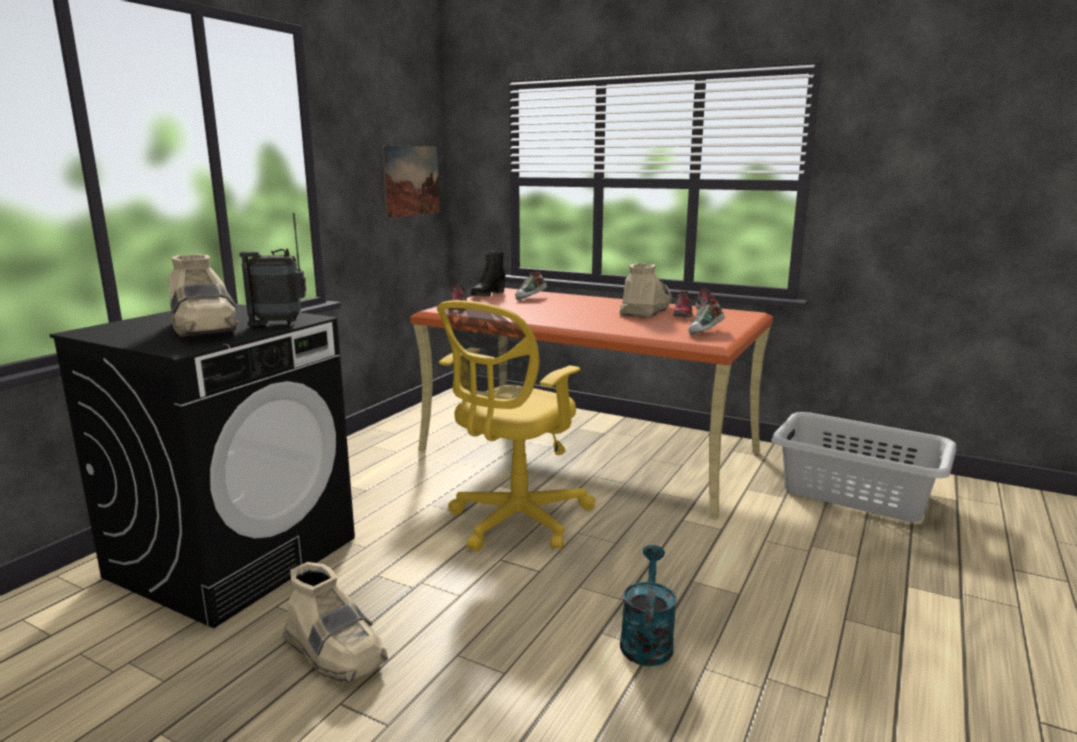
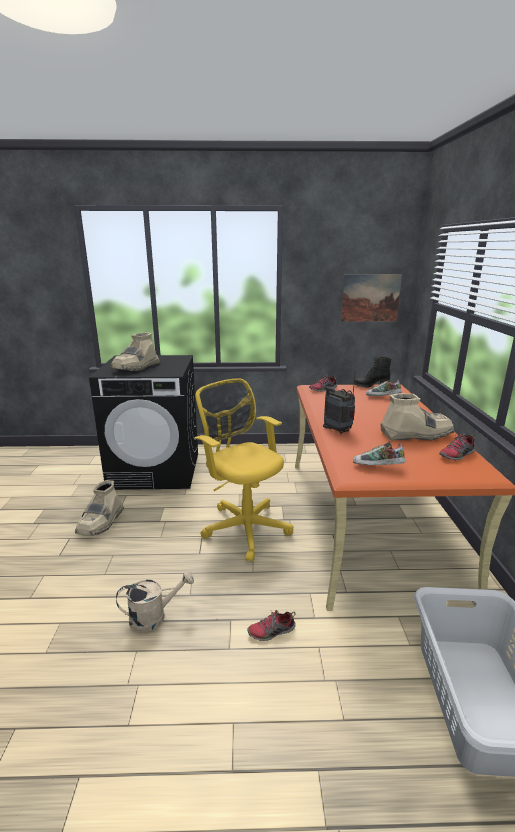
camera: 60 degrees right, 5 degrees up
radio [239,213,307,326] -> radio moved to [323,372,355,434]
yellow office chair [437,300,595,552] -> yellow office chair turned 45 degrees clockwise [194,378,294,562]
turquoise watering can [620,545,677,666] -> beige watering can [116,571,194,632]
shoe [673,291,693,317] -> shoe moved to [247,610,296,641]

